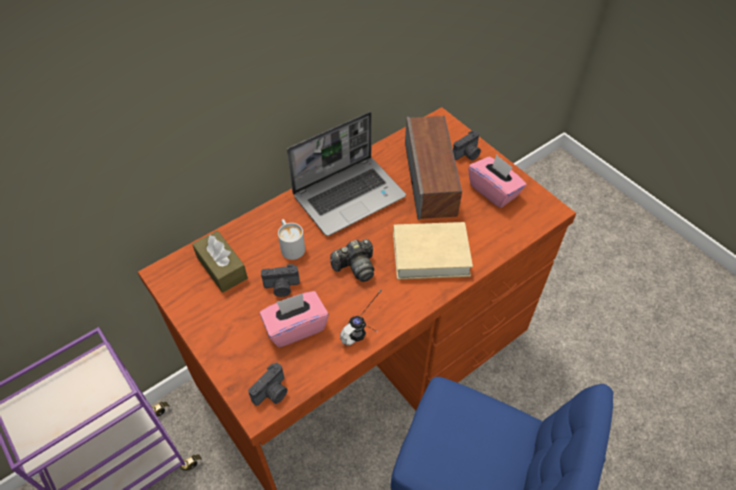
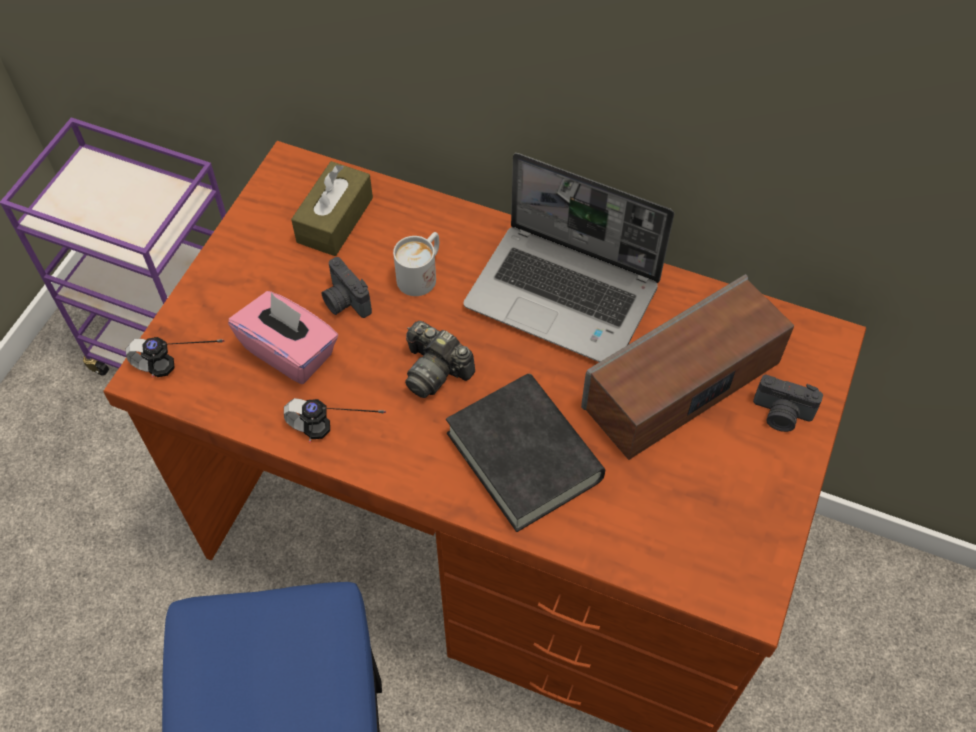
camera: 60 degrees right, 5 degrees up
camera [248,363,287,406] -> headphones [126,337,225,377]
beige book [393,222,473,279] -> black book [446,374,605,532]
pink tissue box [468,155,526,208] -> none

